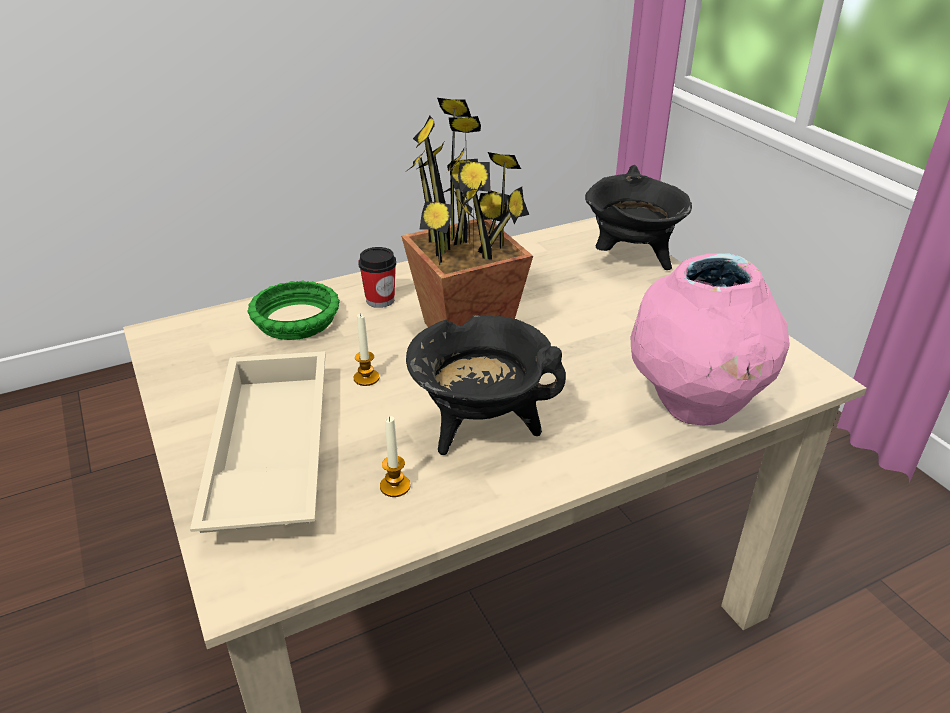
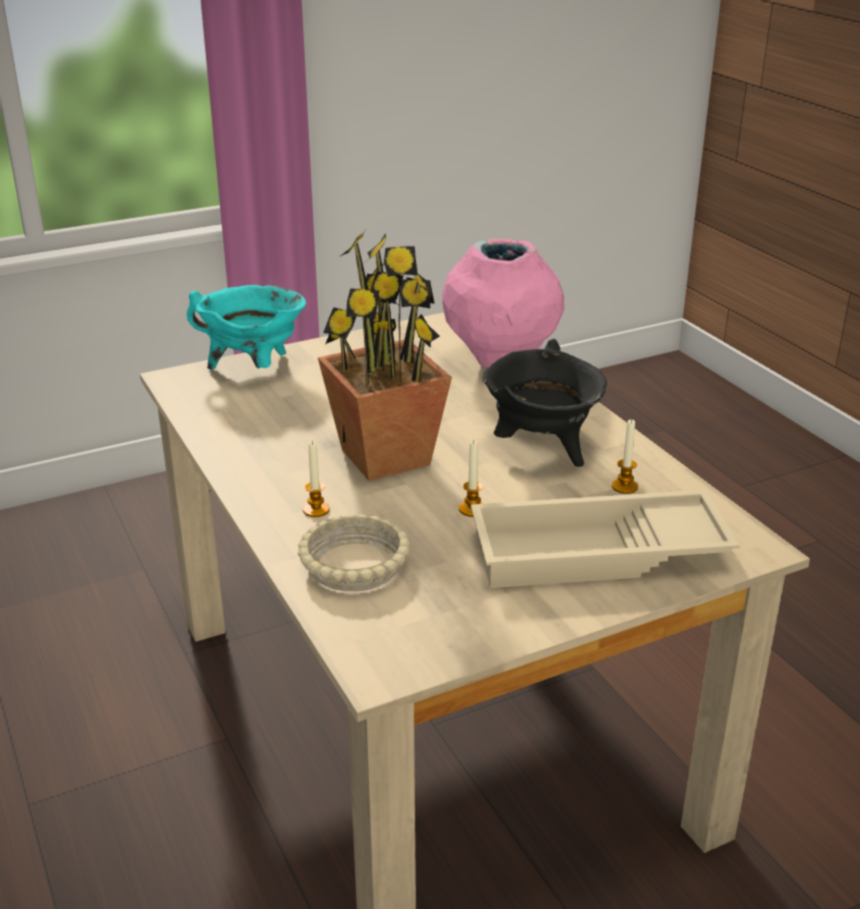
camera: 90 degrees left, 5 degrees down
green bowl [247,280,340,340] -> beige bowl [298,514,410,592]
cup [358,247,396,308] -> candle [303,440,330,517]
black cooking pot [585,165,692,270] -> turquoise cooking pot [187,285,306,370]

